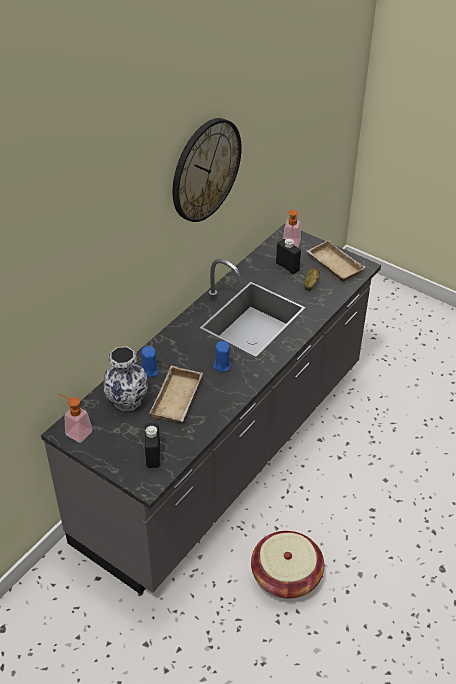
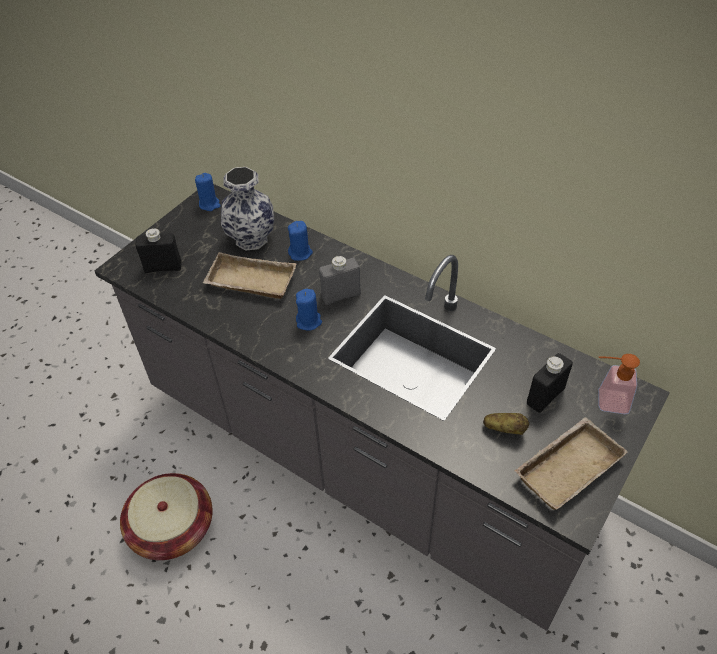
camera: 90 degrees right, 5 degrees up
soap dispenser [58,393,93,443] -> blue candle [195,173,221,211]
wall clock [172,118,242,222] -> none
none -> grey bottle [319,256,361,305]

